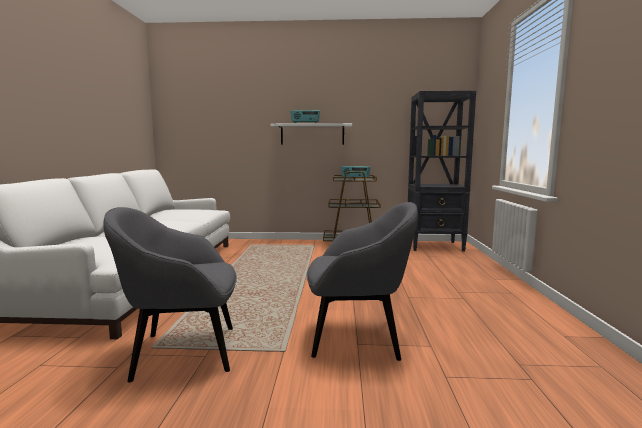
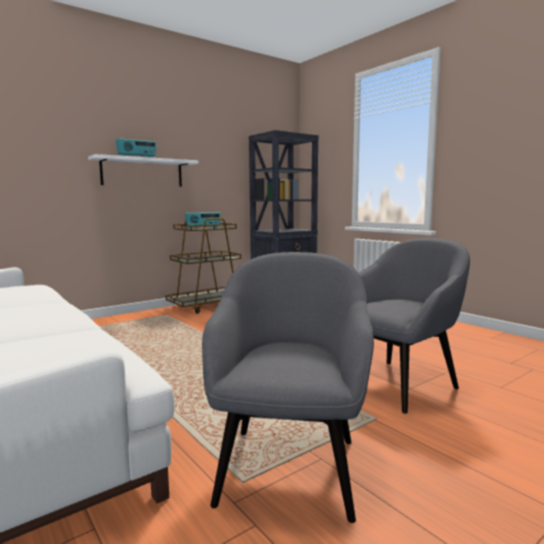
camera: 40 degrees left, 0 degrees up
grey armchair [103,207,237,383] -> grey armchair turned 150 degrees clockwise [202,252,374,523]

